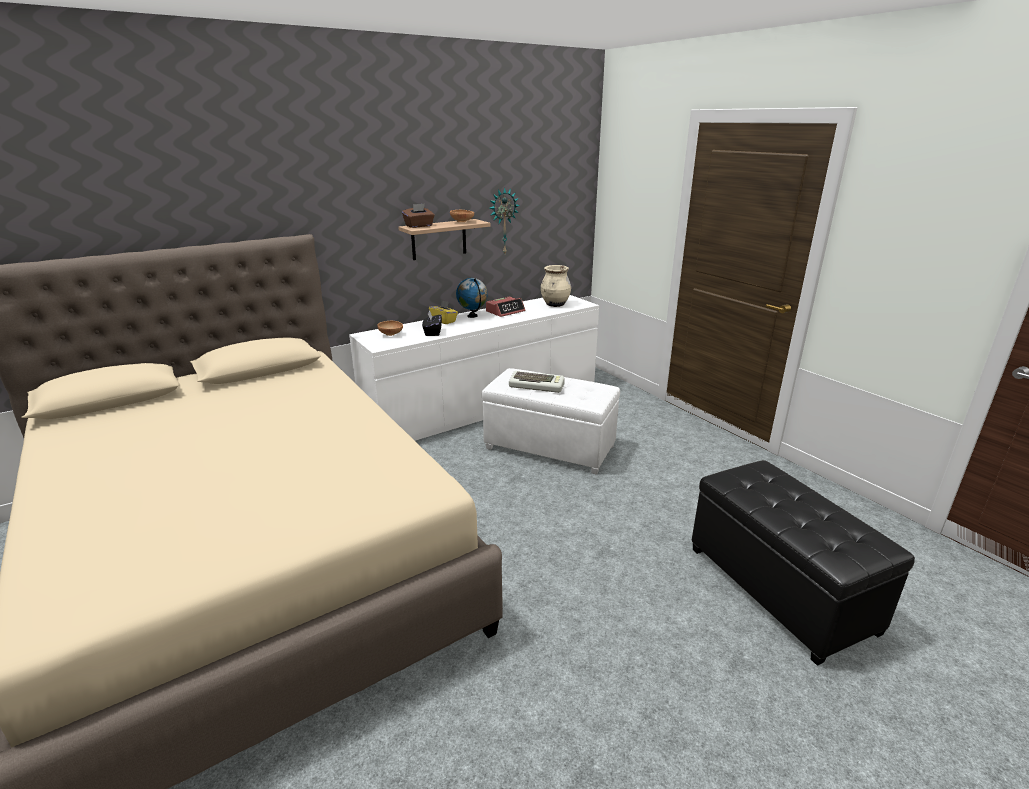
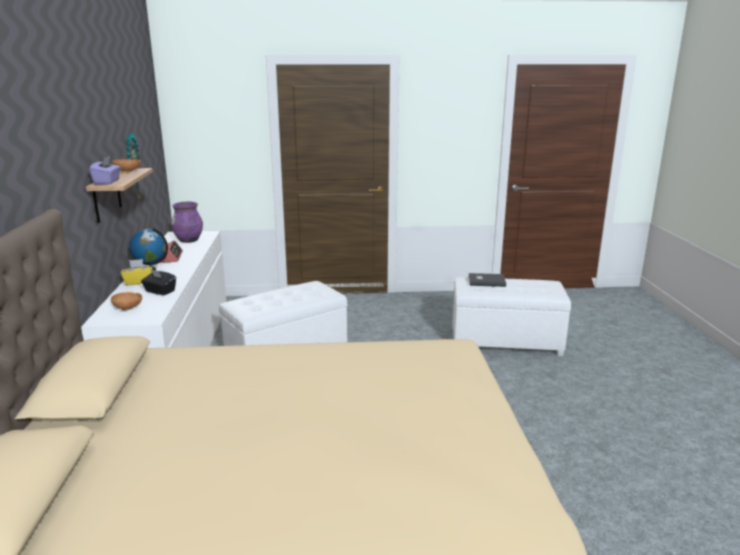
camera: 60 degrees left, 5 degrees down
brown tissue box [402,203,435,228] -> purple tissue box [89,156,121,184]
keyboard [509,371,565,393] -> none
beige vase [541,265,571,307] -> purple vase [171,202,203,243]
black ottoman [692,460,915,666] -> white ottoman [453,277,571,356]
none -> grey book [468,273,506,287]

